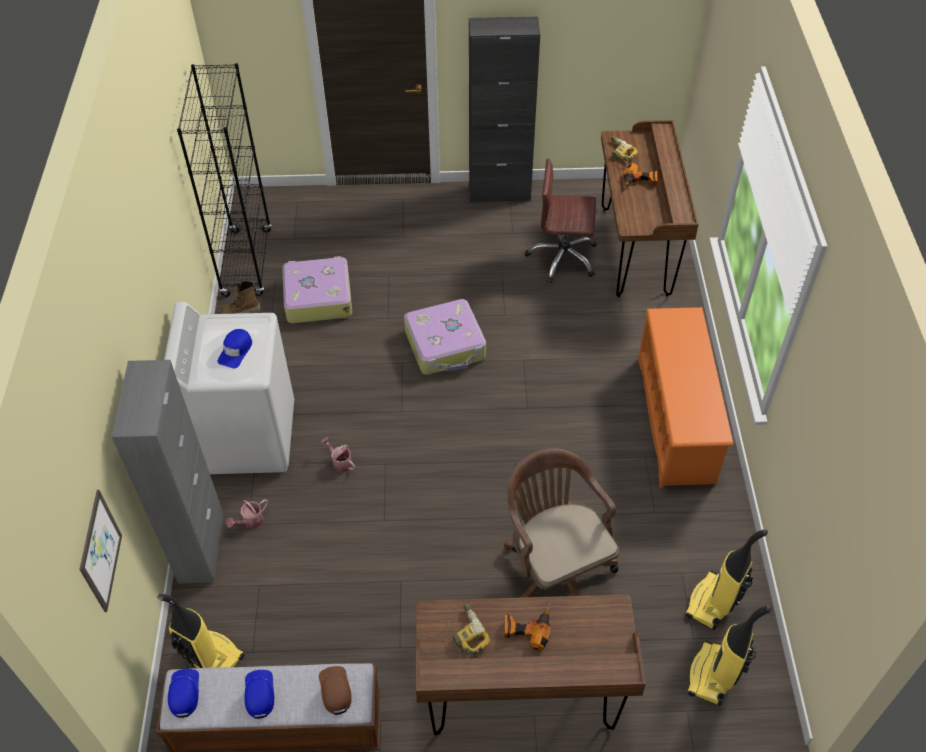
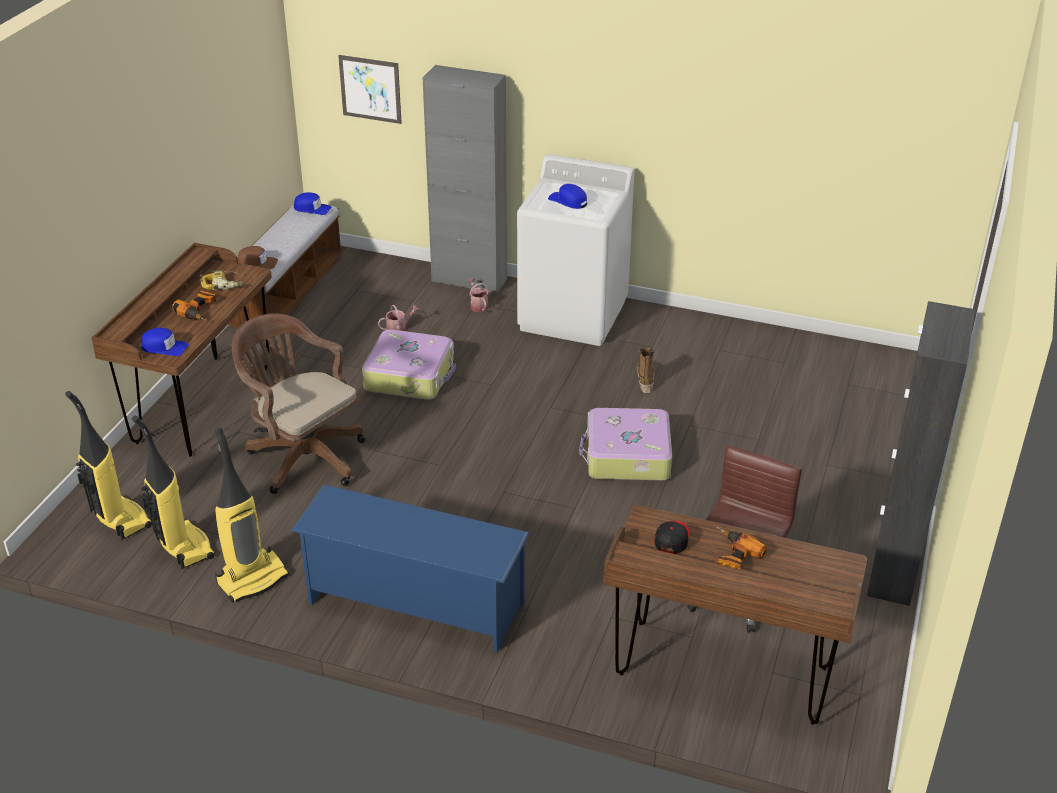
camera: 110 degrees right, 15 degrees down
vacuum cleaner [157,594,245,668] -> vacuum cleaner moved to [214,428,290,603]
black bookcase [177,63,272,297] -> none
boot [221,281,261,314] -> boot moved to [637,347,655,393]
blue cap [244,670,274,719] -> blue cap moved to [141,328,189,356]
suitcase [282,256,352,323] -> suitcase moved to [362,329,456,400]
watering can [321,437,356,472] -> watering can moved to [378,305,420,331]
brown office chair [504,448,619,598] -> brown office chair turned 135 degrees counterclockwise [232,313,366,494]
power drill [605,136,638,164] -> none
orange shoe rack [638,307,733,488] -> blue shoe rack [291,485,530,653]
none -> black cap [654,521,689,554]

